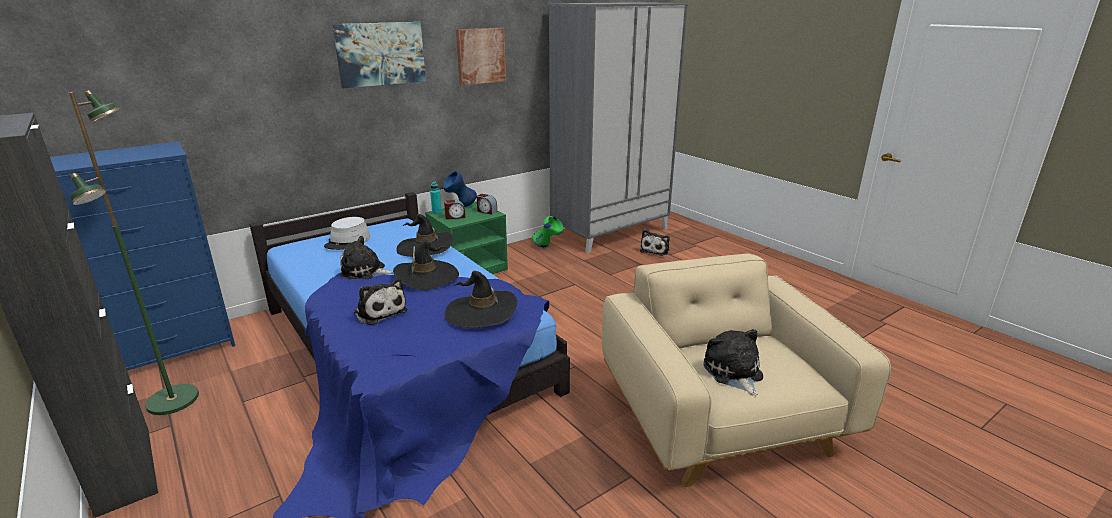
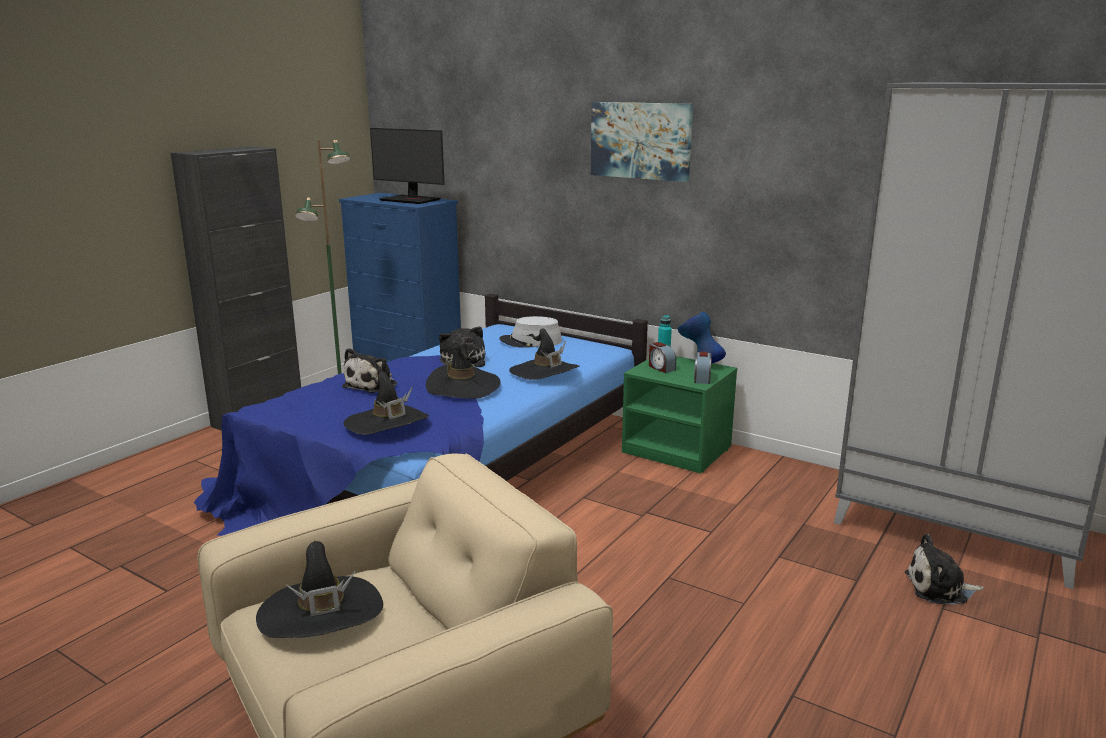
camera: 70 degrees right, 5 degrees down
picture [456,28,506,86] -> none
green vase [532,216,563,247] -> none
plush toy [704,329,763,396] -> black hat [256,541,383,638]
none -> monitor [370,128,445,204]

